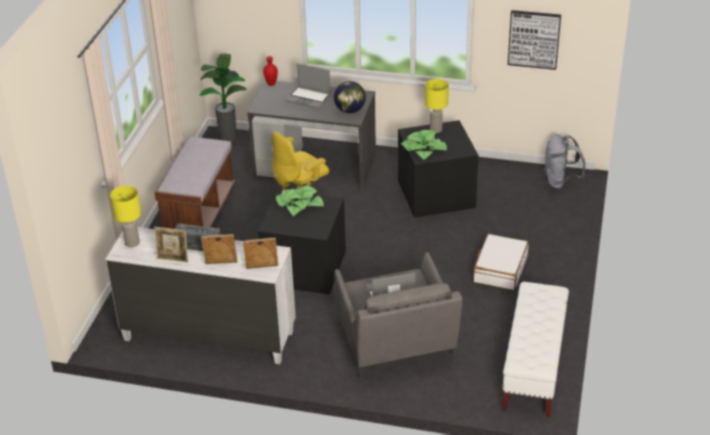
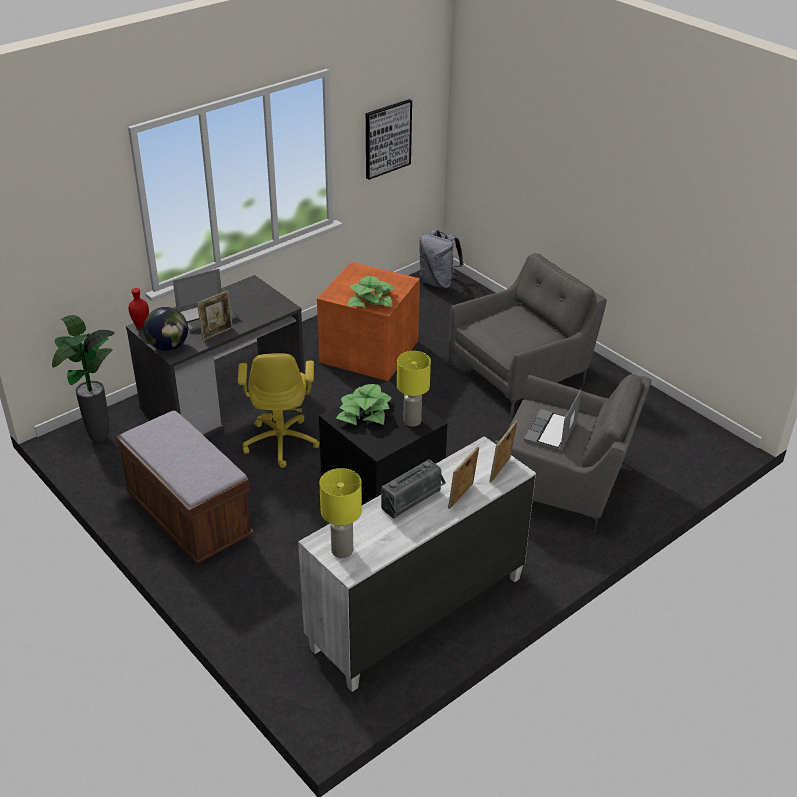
camera: 55 degrees left, 0 degrees up
picture frame [154,227,188,262] -> picture frame moved to [197,291,233,341]
globe [334,81,366,113] -> globe moved to [144,307,188,351]
black storage box [398,120,479,218] -> orange storage box [317,262,420,381]
yellow table lamp [425,79,449,133] -> yellow table lamp moved to [397,351,431,427]
white suitcase [473,234,529,290] -> grey armchair [449,253,607,416]
white bench [502,282,569,418] -> none

